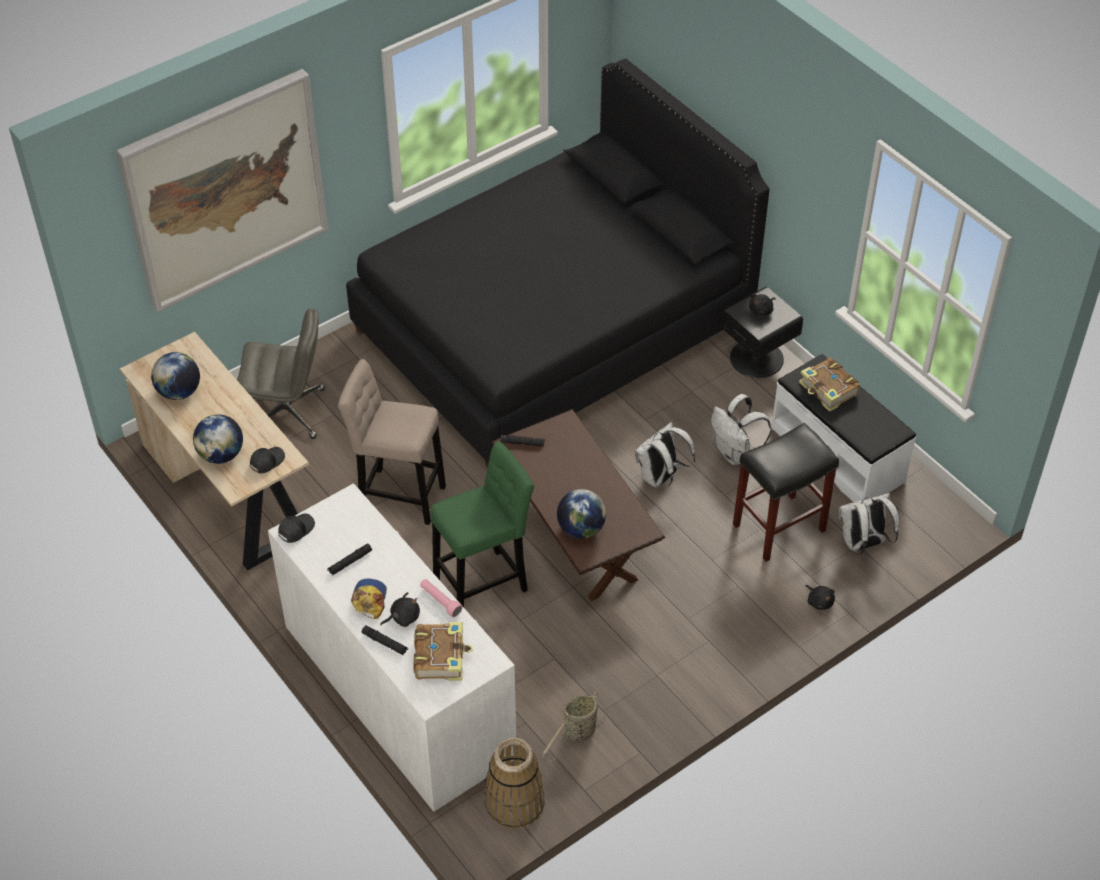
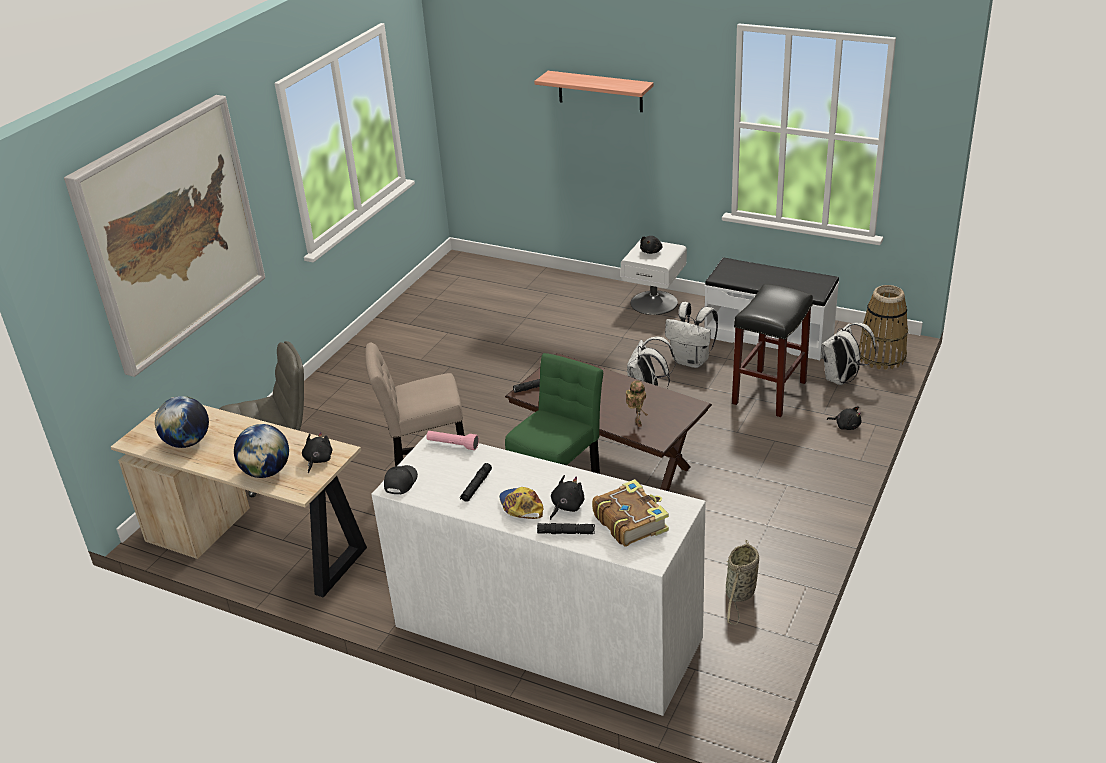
camera: 25 degrees left, 15 degrees down
black cap [250,447,285,473] -> black plush toy [302,432,333,473]
black bed [346,59,770,468] -> none
pink flashlight [420,579,463,617] -> pink flashlight moved to [426,431,479,450]
basket [485,738,545,829] -> basket moved to [859,285,908,370]
globe [557,489,606,538] -> toy robot [626,380,647,427]
black nightstand [721,287,803,378] -> white nightstand [621,239,687,315]
book [799,358,860,412] -> none
none -> shelf [534,71,654,112]

